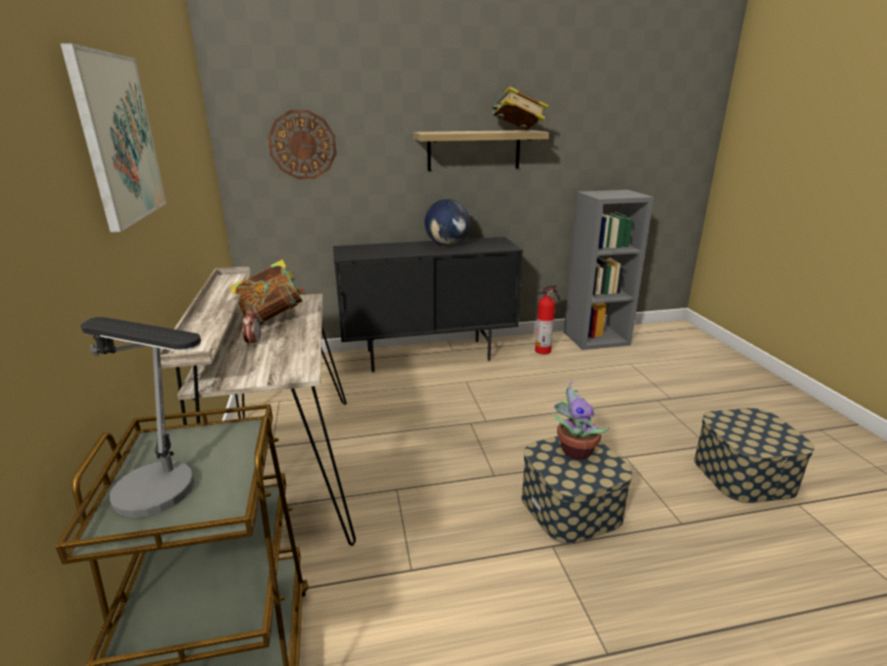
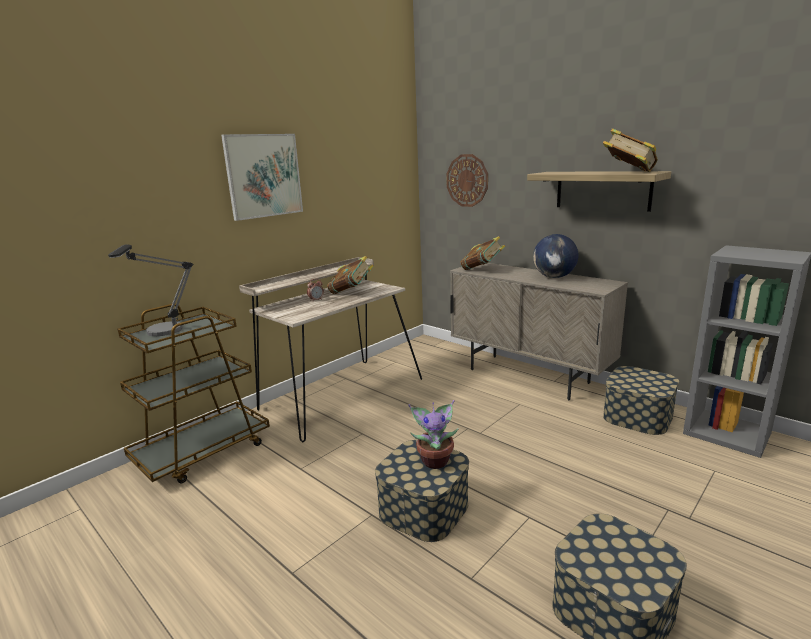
camera: 55 degrees right, 5 degrees down
black cabinet [333,237,523,372] -> beige cabinet [450,263,628,400]
fire extinguisher [535,285,560,354] -> storage box [603,366,679,435]
none -> book [460,236,505,270]

